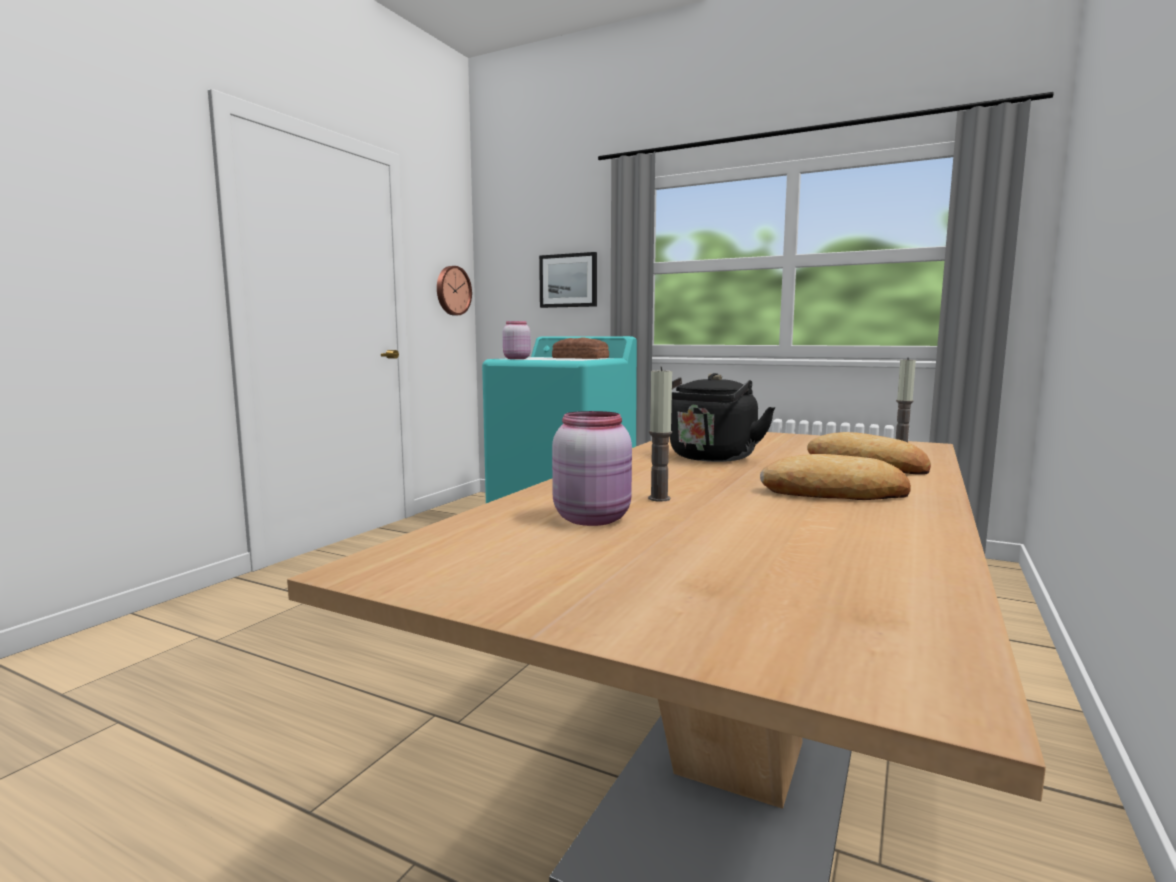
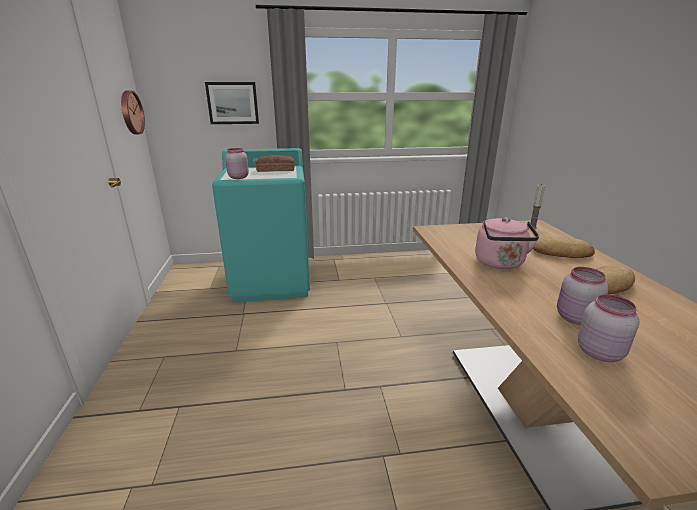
camera: 35 degrees left, 15 degrees up
candle [648,367,672,502] -> pink jar [557,267,608,325]
black kettle [670,373,775,462] -> pink kettle [475,217,540,269]

